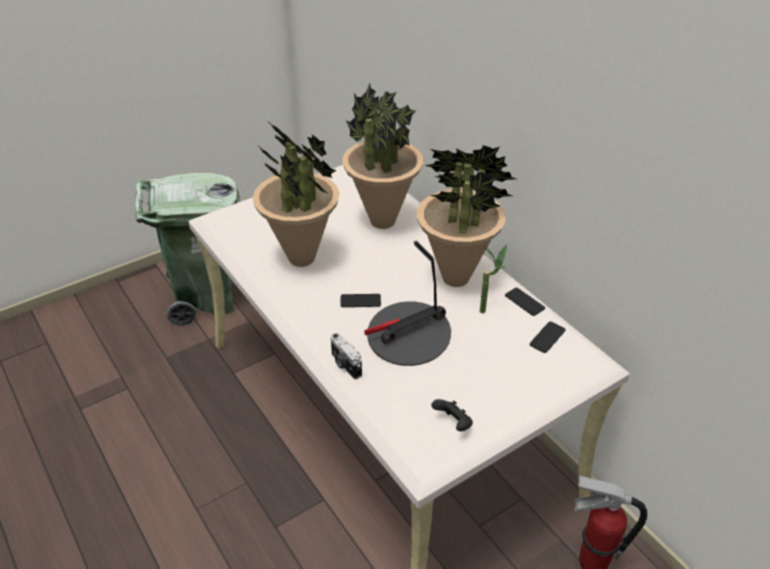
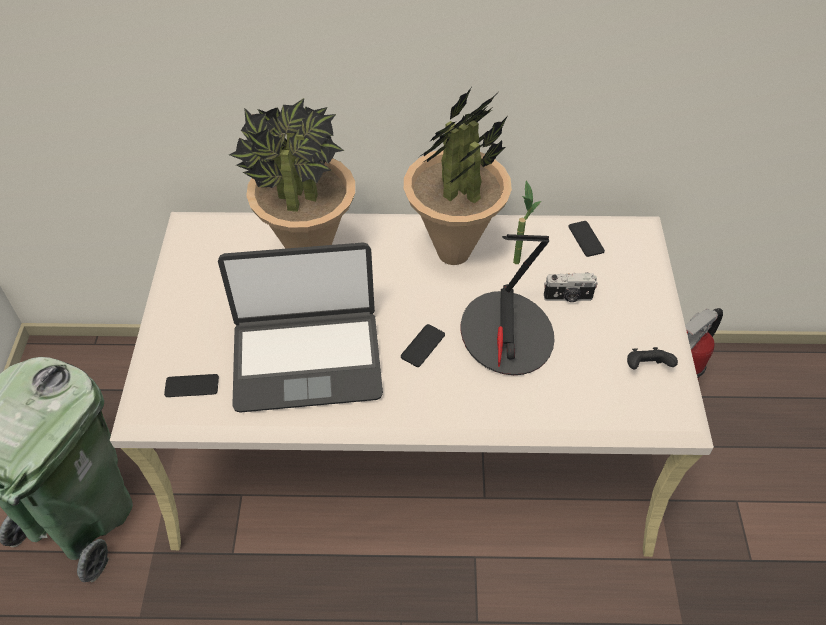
camera: 55 degrees left, 10 degrees up
potted plant [253,123,339,267] -> laptop [218,242,383,413]
camera [331,333,362,379] -> camera moved to [544,273,598,302]
phone [505,287,545,316] -> phone moved to [164,374,219,397]

